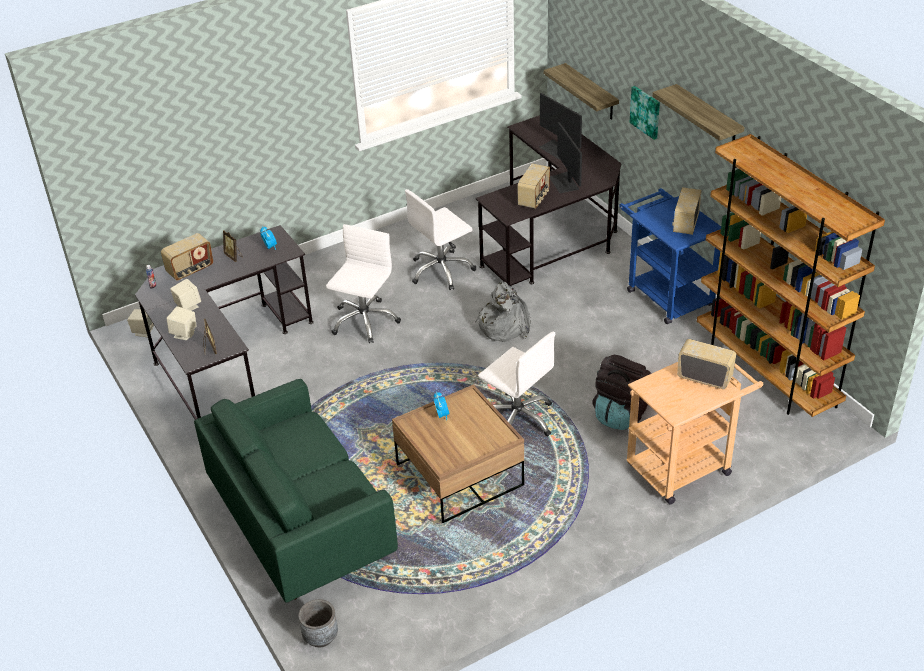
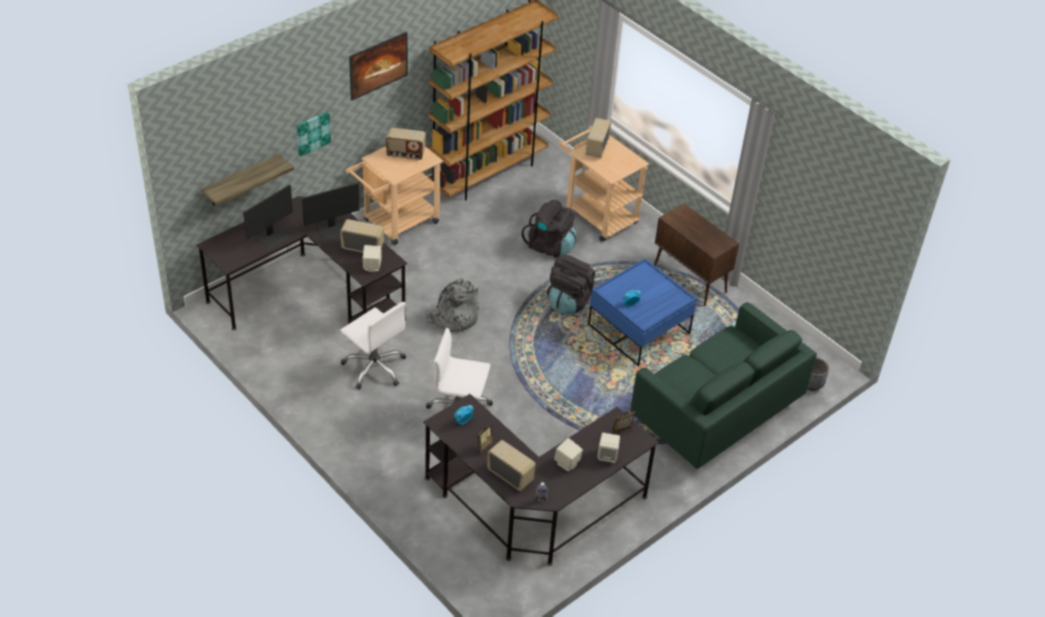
camera: 105 degrees left, 5 degrees up
beige speaker [127,309,154,337] -> beige speaker moved to [363,245,382,272]
brown coffee table [392,384,524,523] -> blue coffee table [588,258,697,366]
white office chair [478,332,555,437] -> black backpack [547,255,595,315]
blue cart [619,188,721,324] -> beige cart [346,146,443,245]
shelf [652,84,745,141] -> picture [349,32,408,100]
none -> brown cabinet [654,204,739,306]

